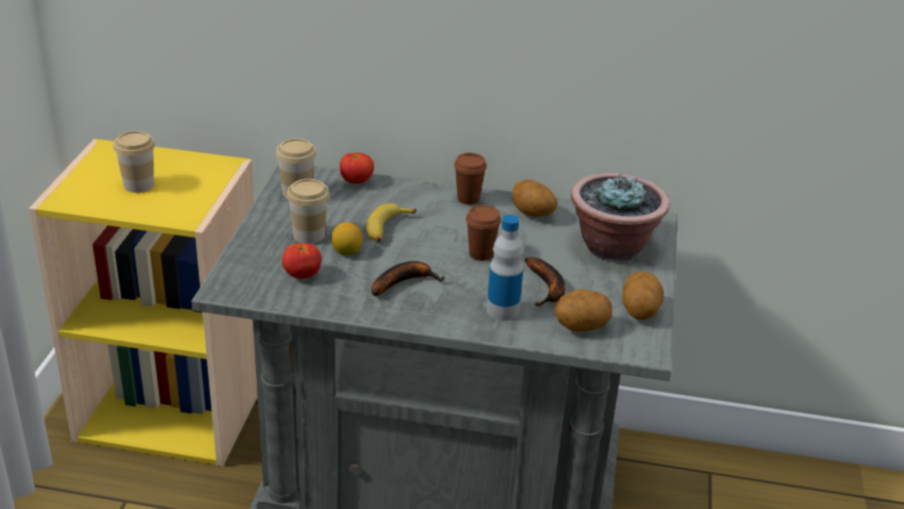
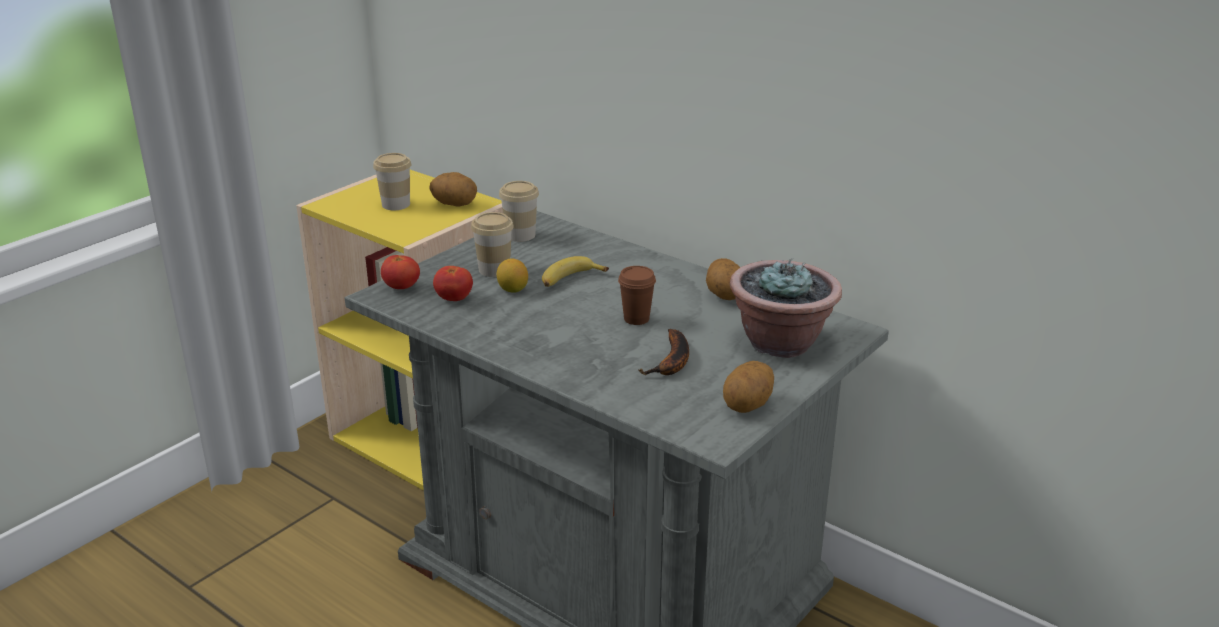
camera: 30 degrees right, 5 degrees down
tomato [340,153,374,184] -> tomato moved to [381,255,420,289]
banana [371,261,444,296] -> none
brown cup [454,153,487,205] -> none
bottle [487,215,524,321] -> none
potato [554,289,612,332] -> potato moved to [429,172,477,206]

